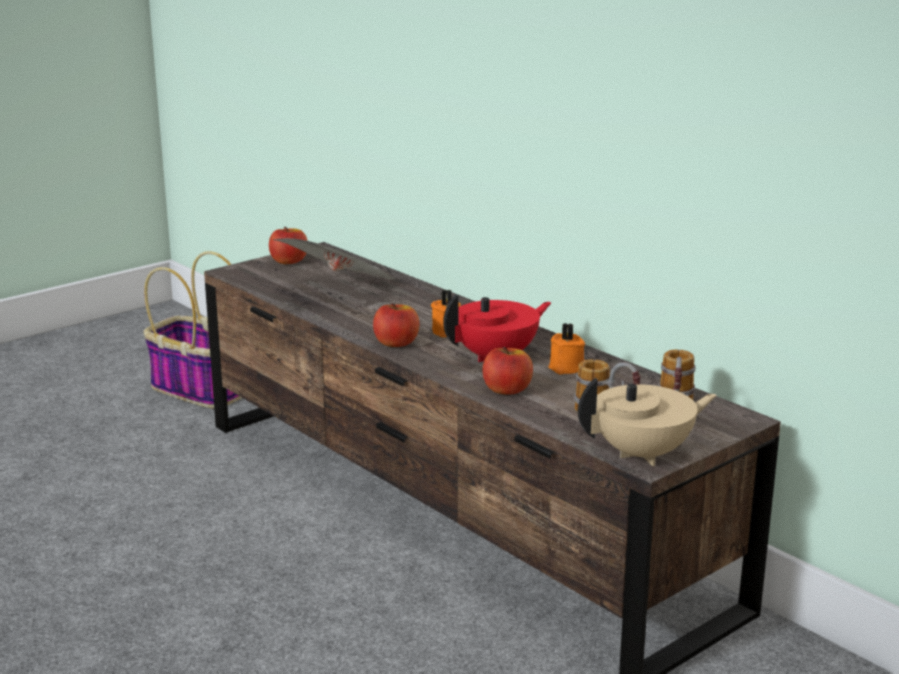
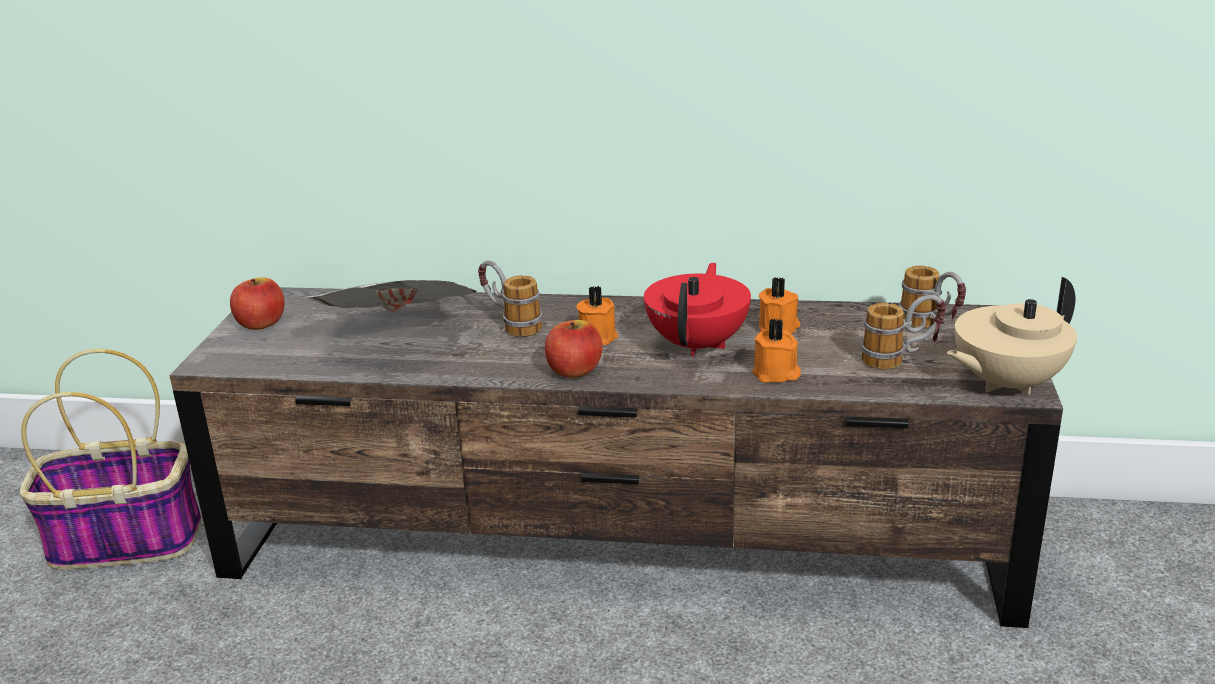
camera: 40 degrees left, 5 degrees up
apple [482,347,533,395] -> orange candle [752,319,801,383]
beige teapot [578,378,717,466] -> beige teapot turned 150 degrees counterclockwise [947,277,1077,395]
none -> mug [478,261,542,337]

